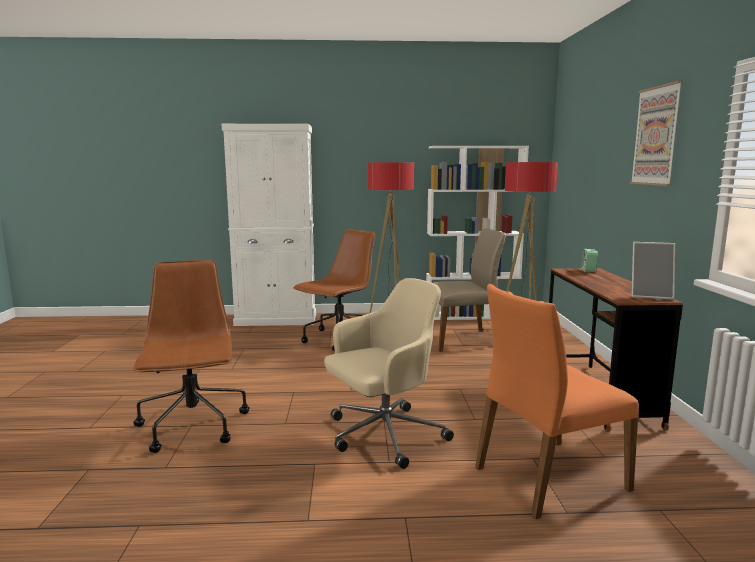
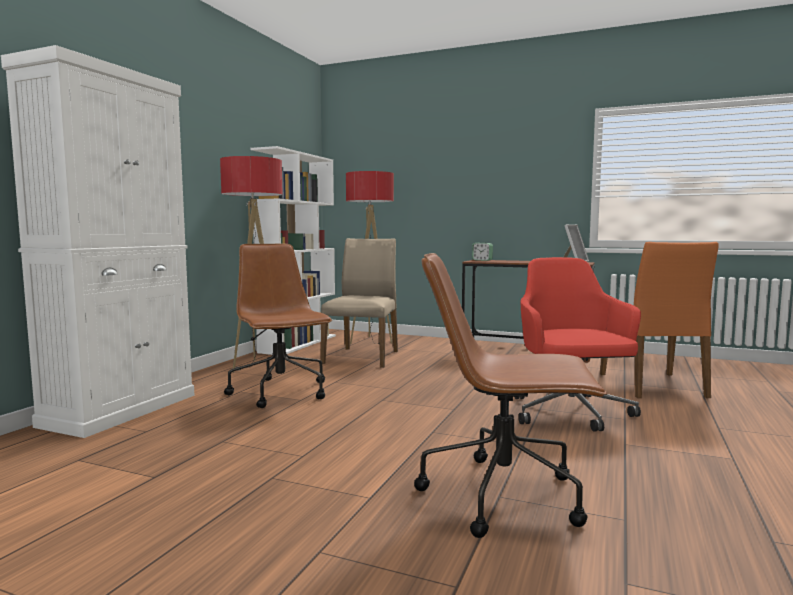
camera: 65 degrees left, 5 degrees down
beige office chair [324,278,454,469] -> red office chair [515,257,641,432]
picture [630,81,683,186] -> none

